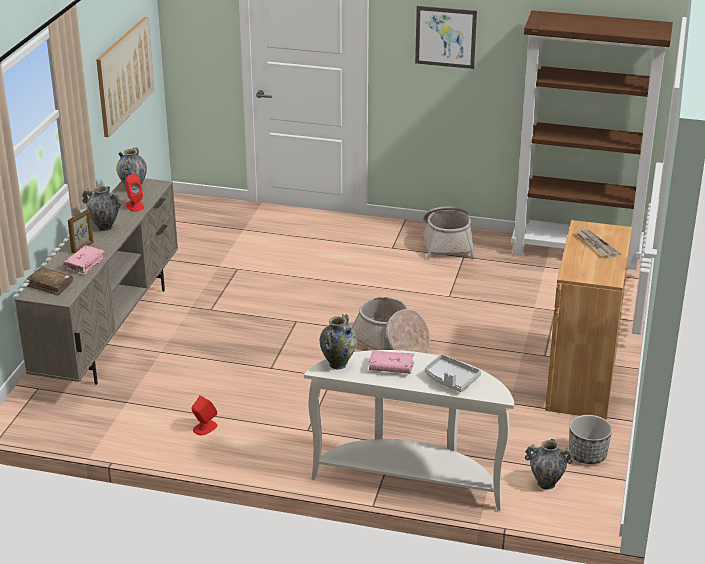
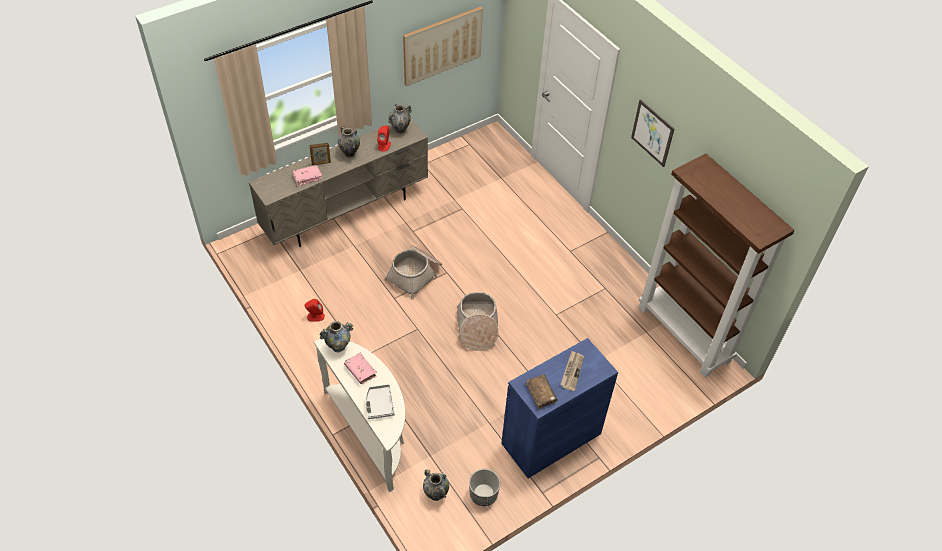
camera: 40 degrees right, 20 degrees up
brown book [26,267,73,296] -> brown book moved to [526,374,558,409]
basket [422,206,475,260] -> basket moved to [384,245,442,299]
brown cabinet [545,220,632,420] -> blue cabinet [501,338,618,478]

